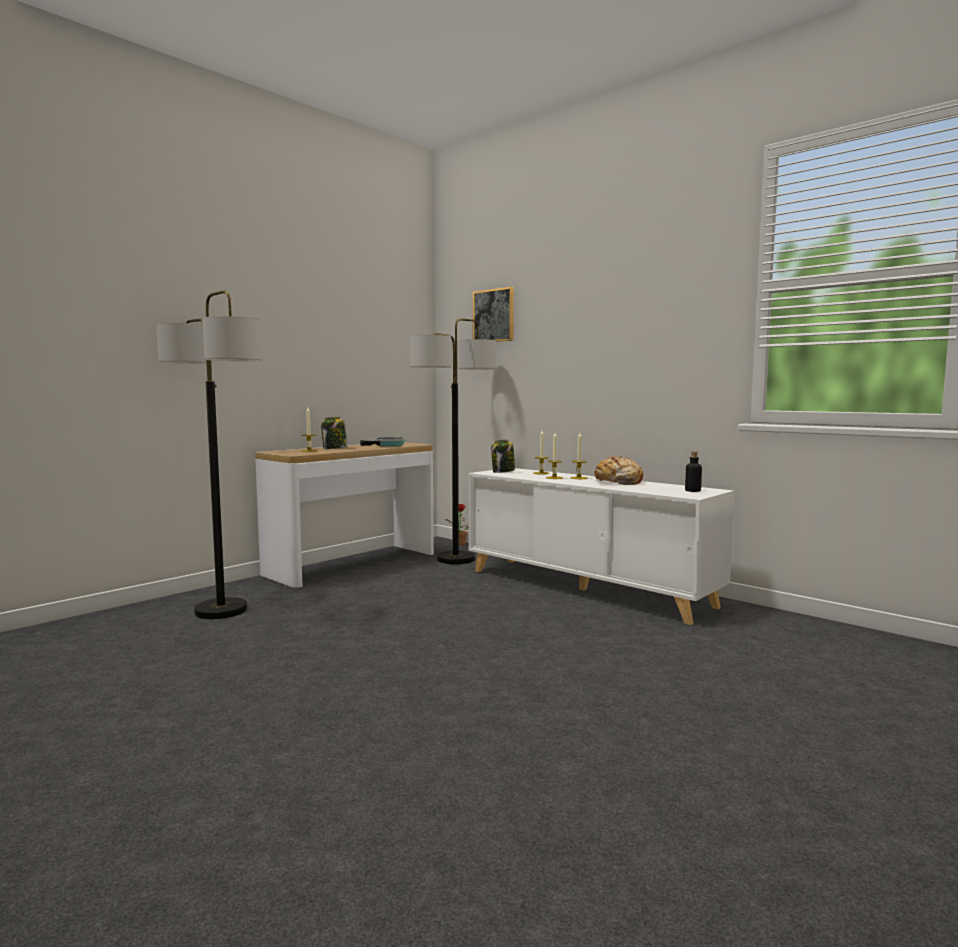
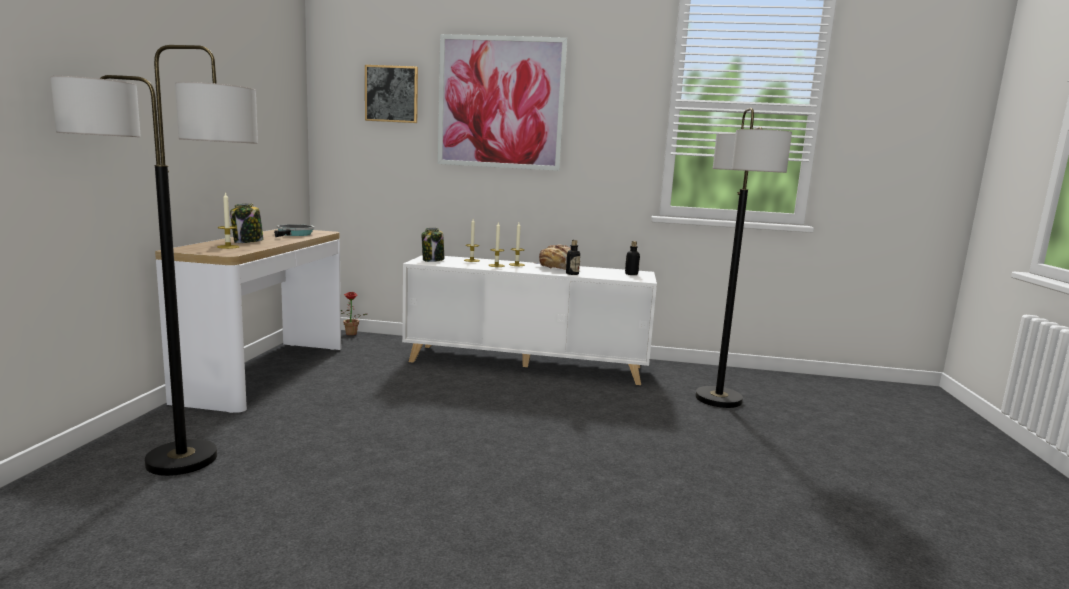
camera: 35 degrees left, 5 degrees up
floor lamp [410,318,496,564] -> floor lamp moved to [696,108,792,408]
none -> picture [438,34,568,171]
none -> bottle [566,240,580,275]

